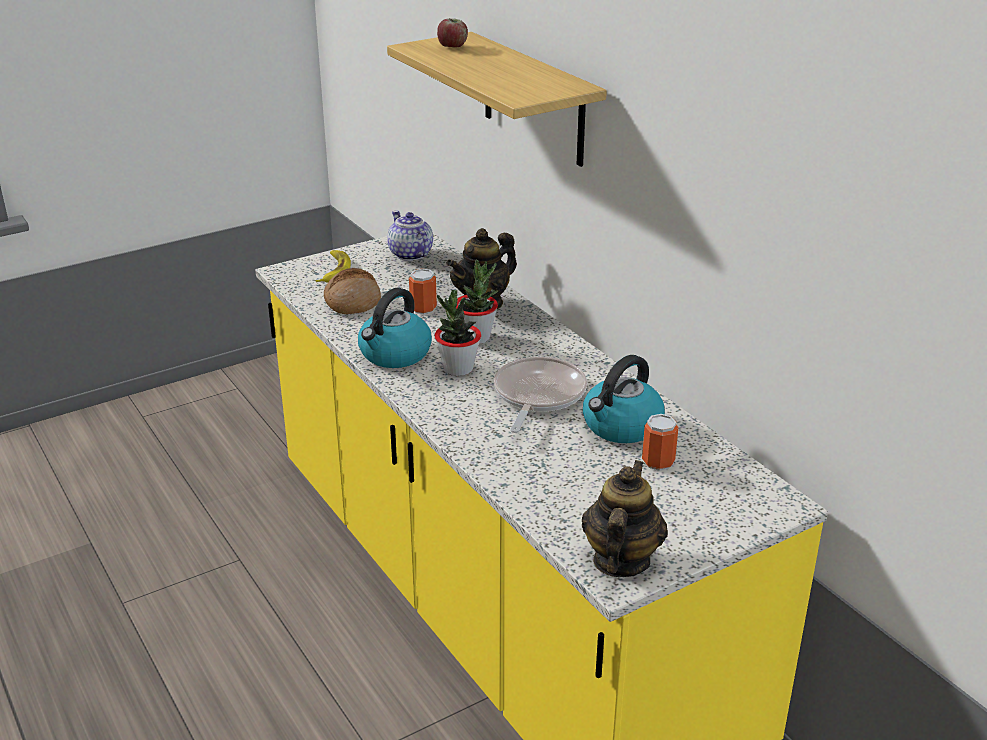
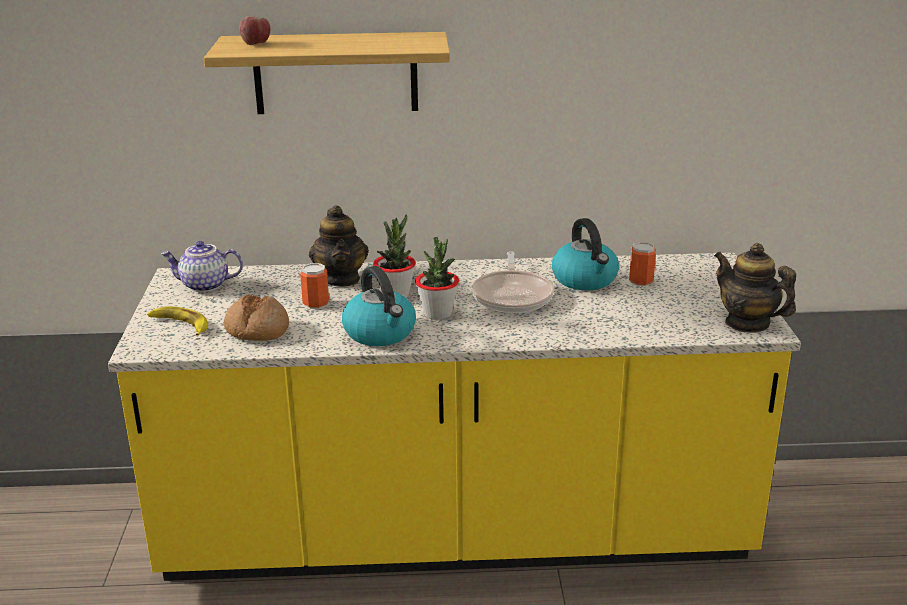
camera: 60 degrees left, 5 degrees down
frying pan [494,357,587,433] -> frying pan turned 135 degrees counterclockwise [471,251,554,313]

